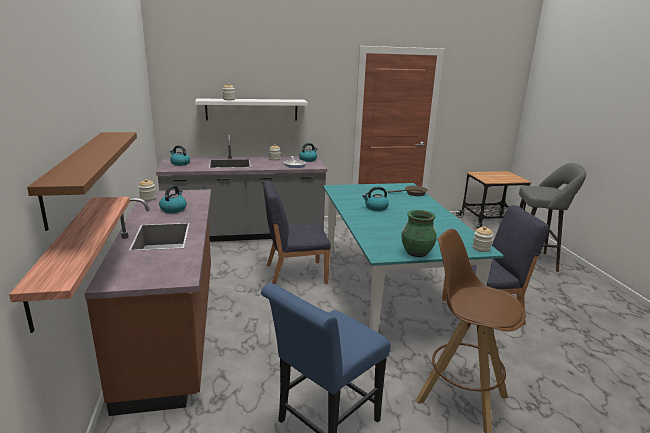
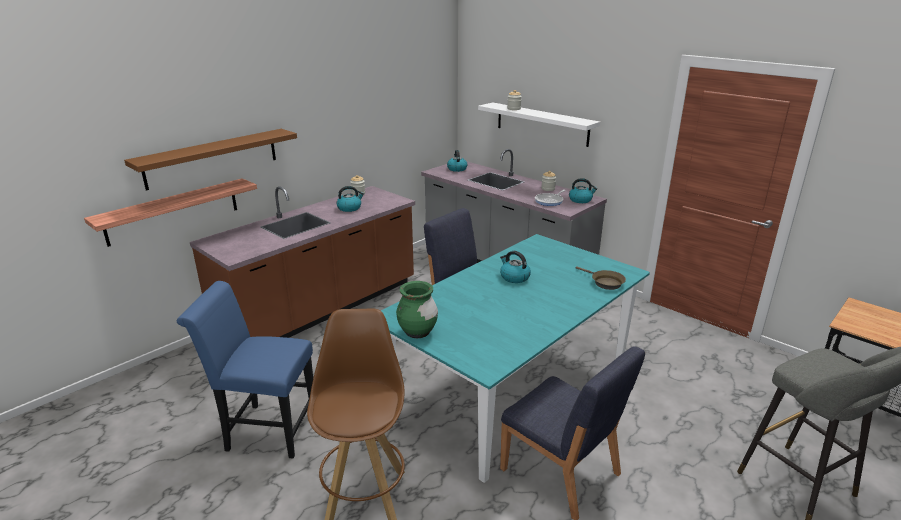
camera: 55 degrees right, 5 degrees up
jar [472,226,493,252] -> none

